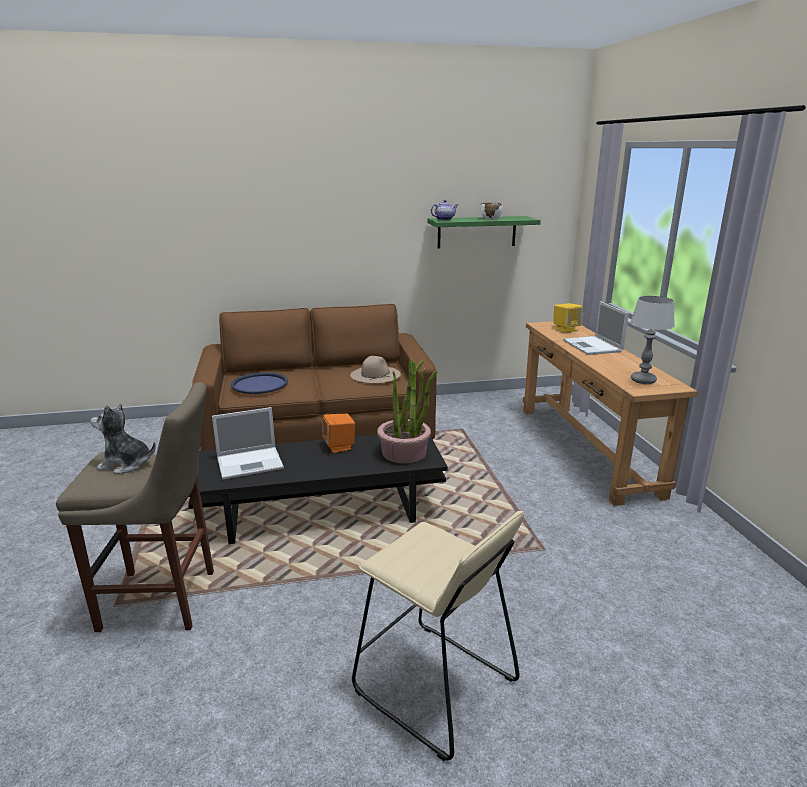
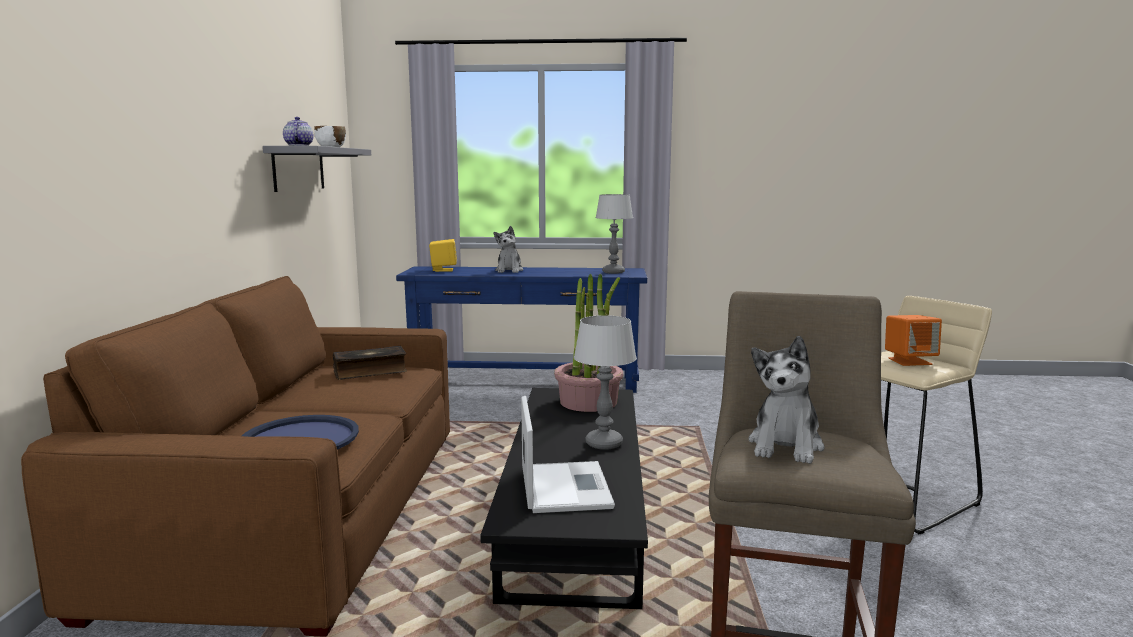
camera: 75 degrees left, 10 degrees down
orange speaker [322,414,355,453] -> orange speaker moved to [885,315,942,366]
beige hat [350,356,401,383] -> book [333,346,407,380]
green shelf [427,216,541,248] -> grey shelf [263,146,371,192]
brown console table [523,321,698,506] -> blue console table [396,266,647,393]
laptop [563,301,629,355] -> plush toy [494,226,524,273]
none -> table lamp [574,315,637,450]

